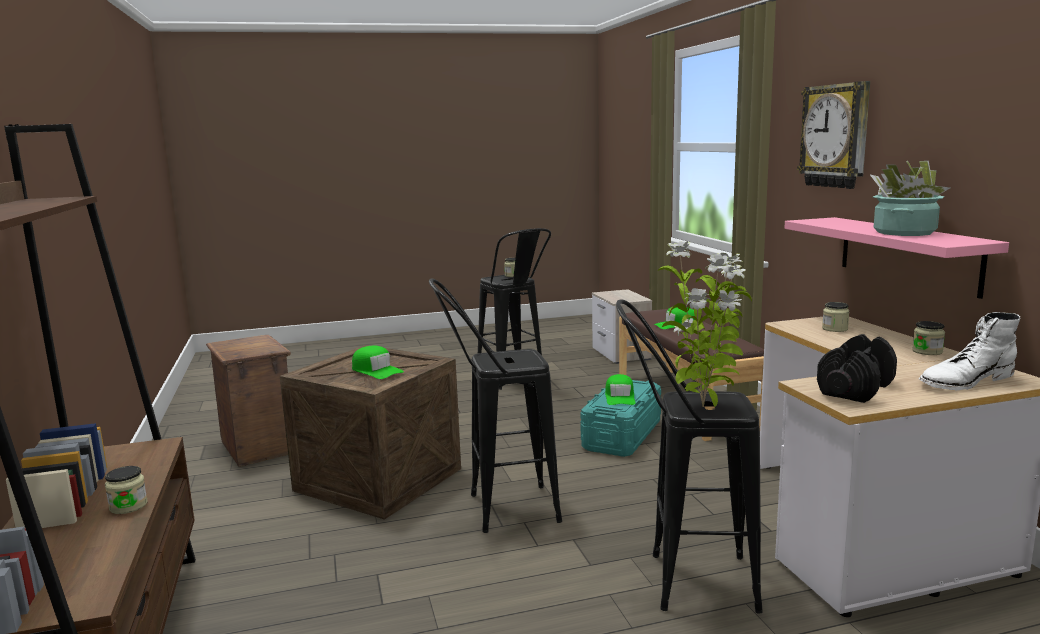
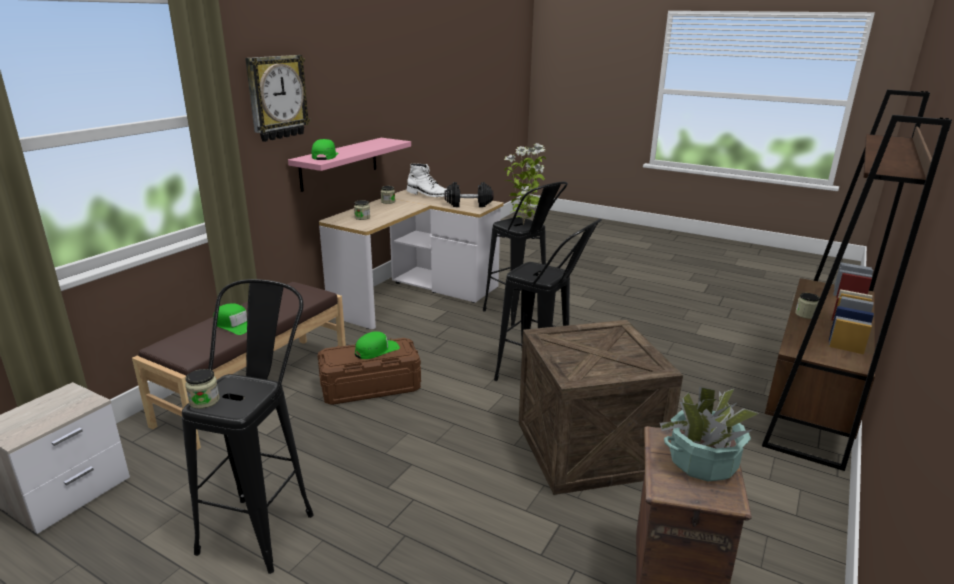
camera: 135 degrees left, 10 degrees up
green cap [352,346,404,379] -> green cap moved to [312,139,338,160]
turquoise storage box [580,380,661,457] -> brown storage box [317,338,421,405]
potted plant [869,161,950,236] -> potted plant moved to [660,387,759,482]

